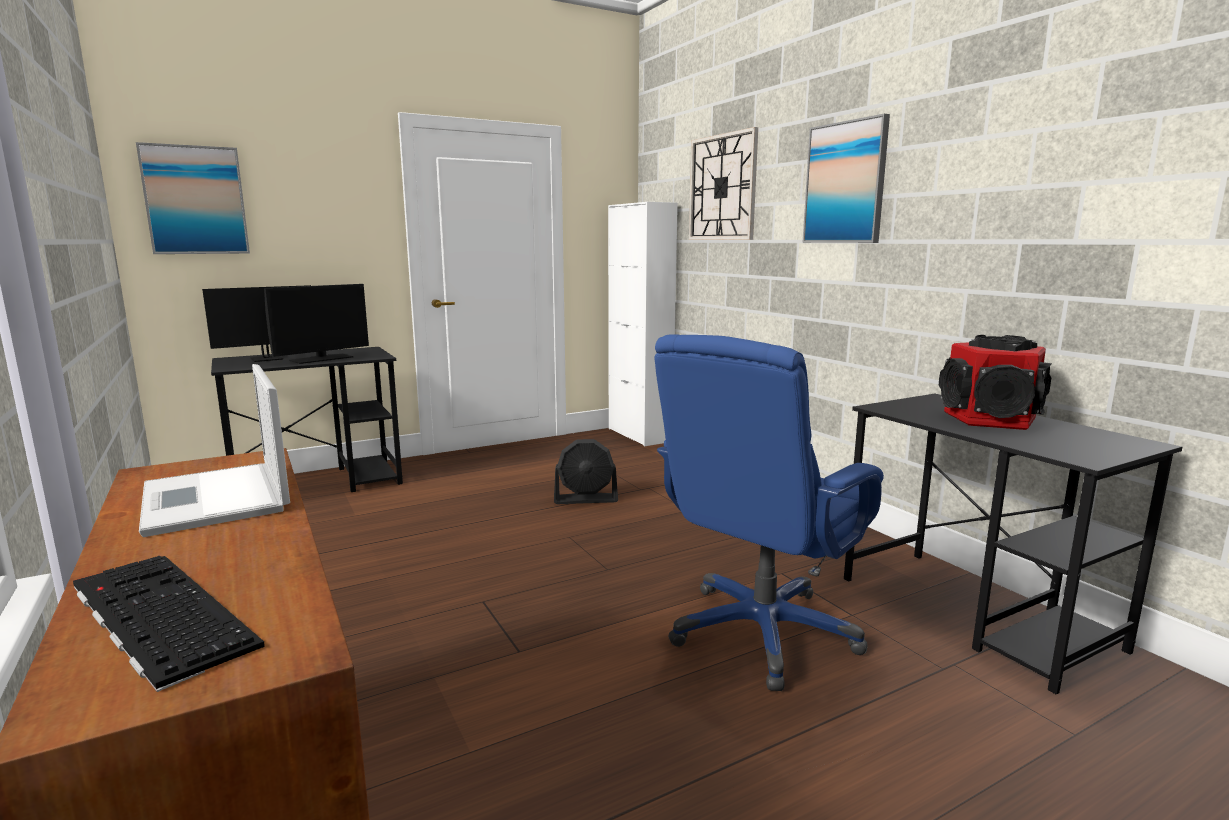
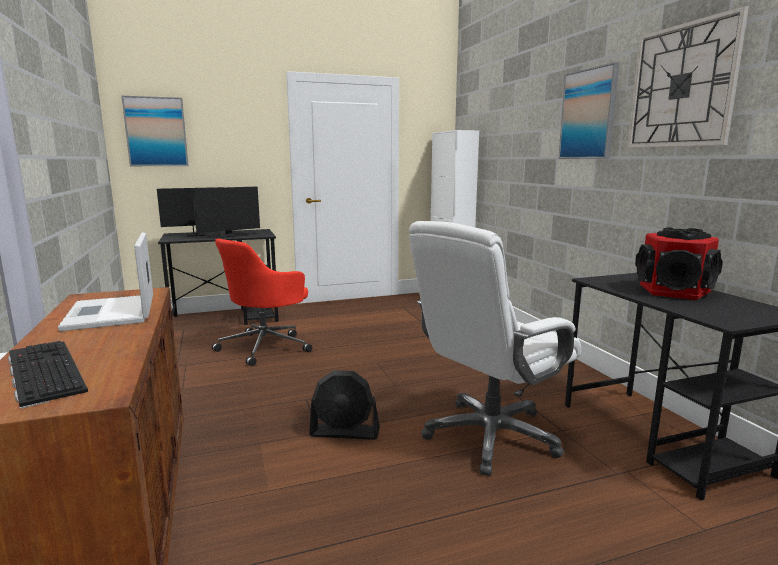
camera: 10 degrees right, 0 degrees up
black fan [554,439,618,504] -> black fan moved to [309,370,380,440]
blue office chair [654,334,884,691] -> white office chair [409,221,581,476]
wall clock [689,127,758,240] -> wall clock moved to [627,6,749,148]
none -> red office chair [212,238,312,366]

